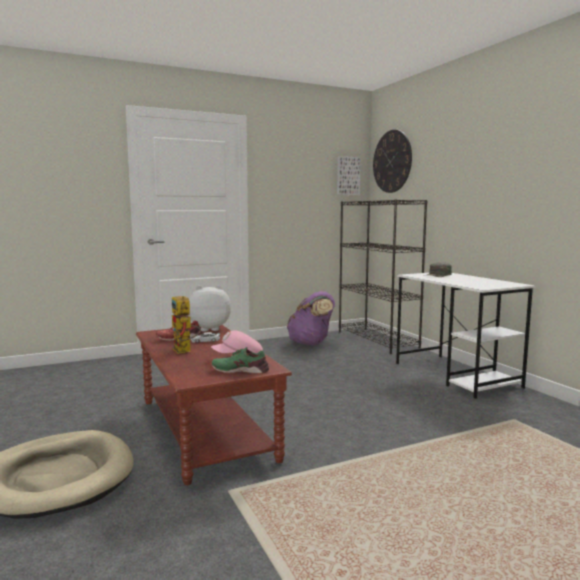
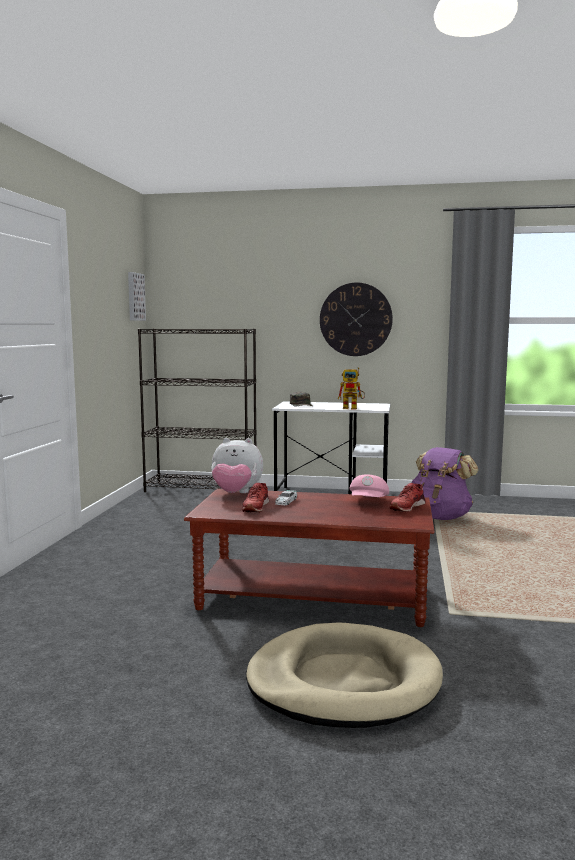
camera: 55 degrees left, 0 degrees up
toy robot [172,296,201,354] -> toy robot moved to [338,367,365,410]
plush toy [189,285,231,331] -> plush toy turned 105 degrees counterclockwise [211,438,263,493]
green shoe [212,347,269,374] -> red shoe [389,483,426,512]
purple backpack [287,291,335,346] -> purple backpack moved to [411,447,478,520]
wall clock [373,130,412,193] -> wall clock moved to [320,283,393,356]

